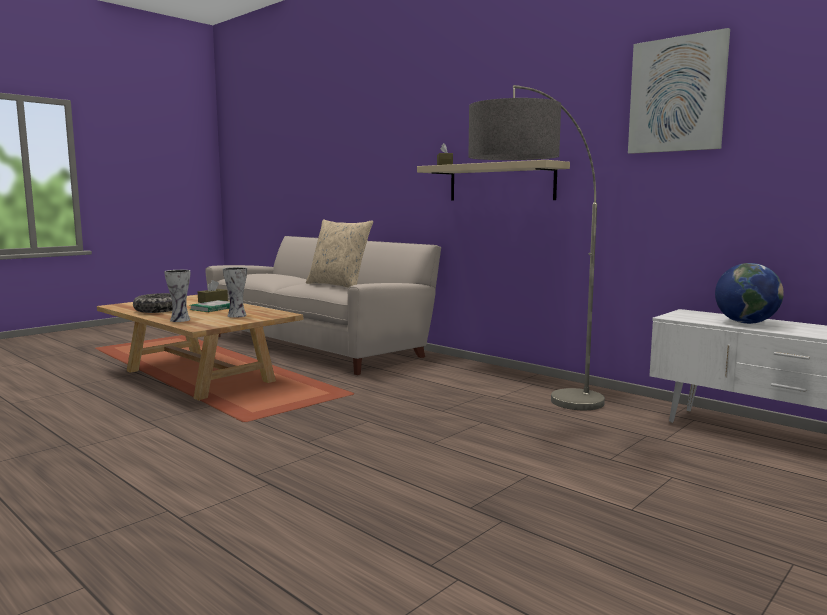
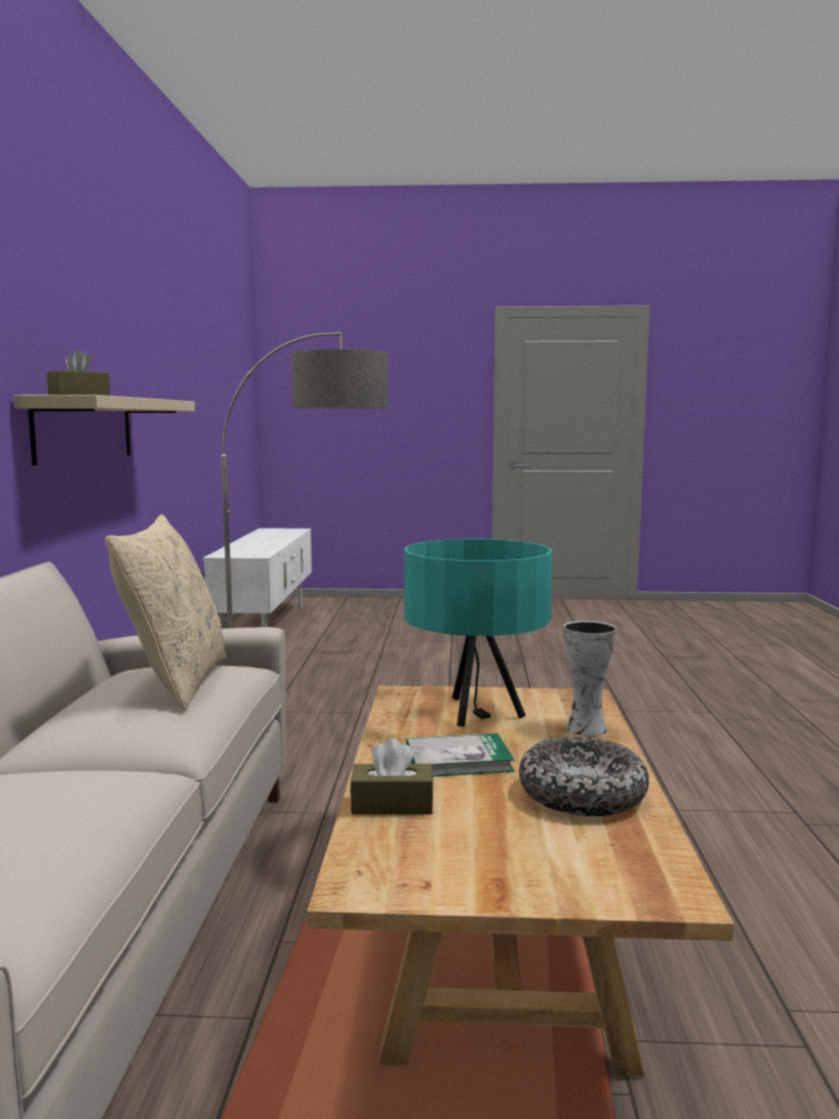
camera: 130 degrees left, 0 degrees up
vase [223,267,247,318] -> turquoise table lamp [404,539,552,727]
picture [628,28,730,154] -> none
globe [715,263,784,324] -> none

